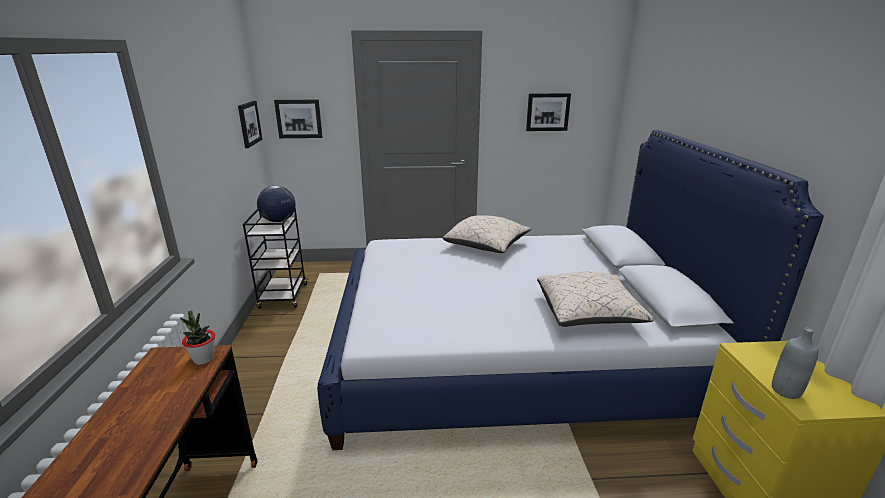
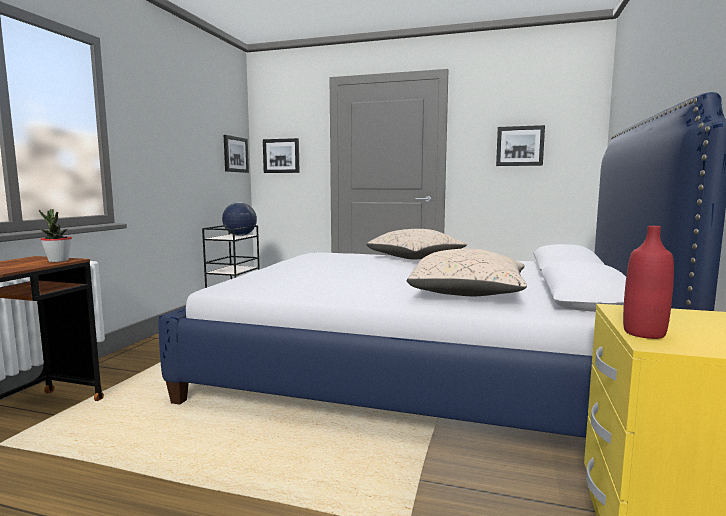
camera: 20 degrees right, 15 degrees down
grey bottle [772,328,819,399] -> red bottle [623,226,674,339]

